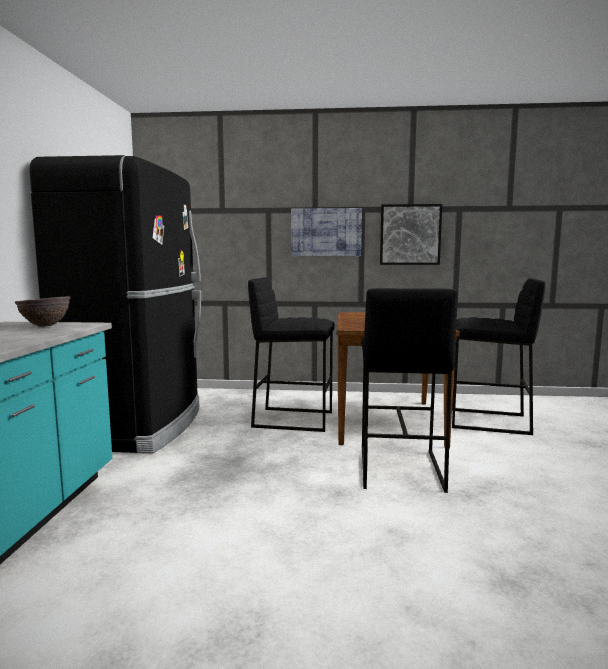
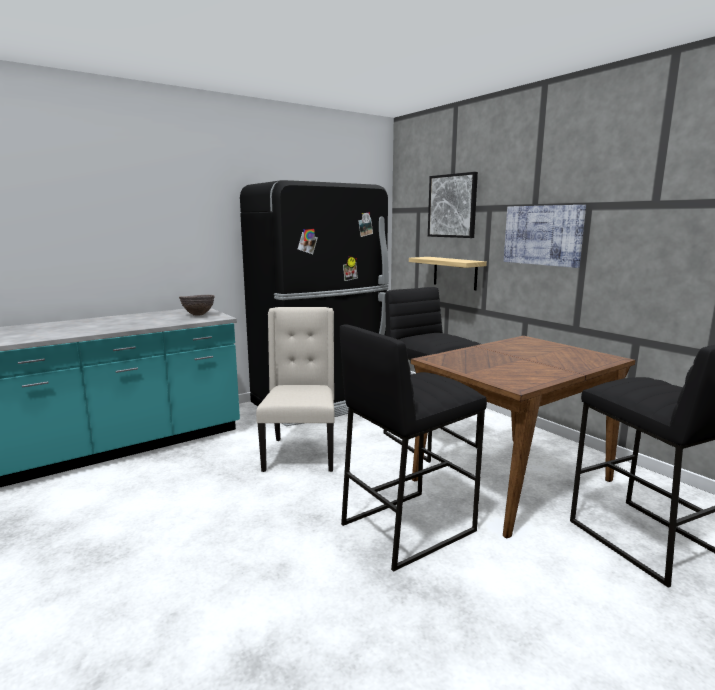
camera: 50 degrees right, 5 degrees up
picture [380,204,442,265] -> picture moved to [428,172,478,238]
none -> beige chair [256,307,335,472]
none -> shelf [409,257,487,290]

